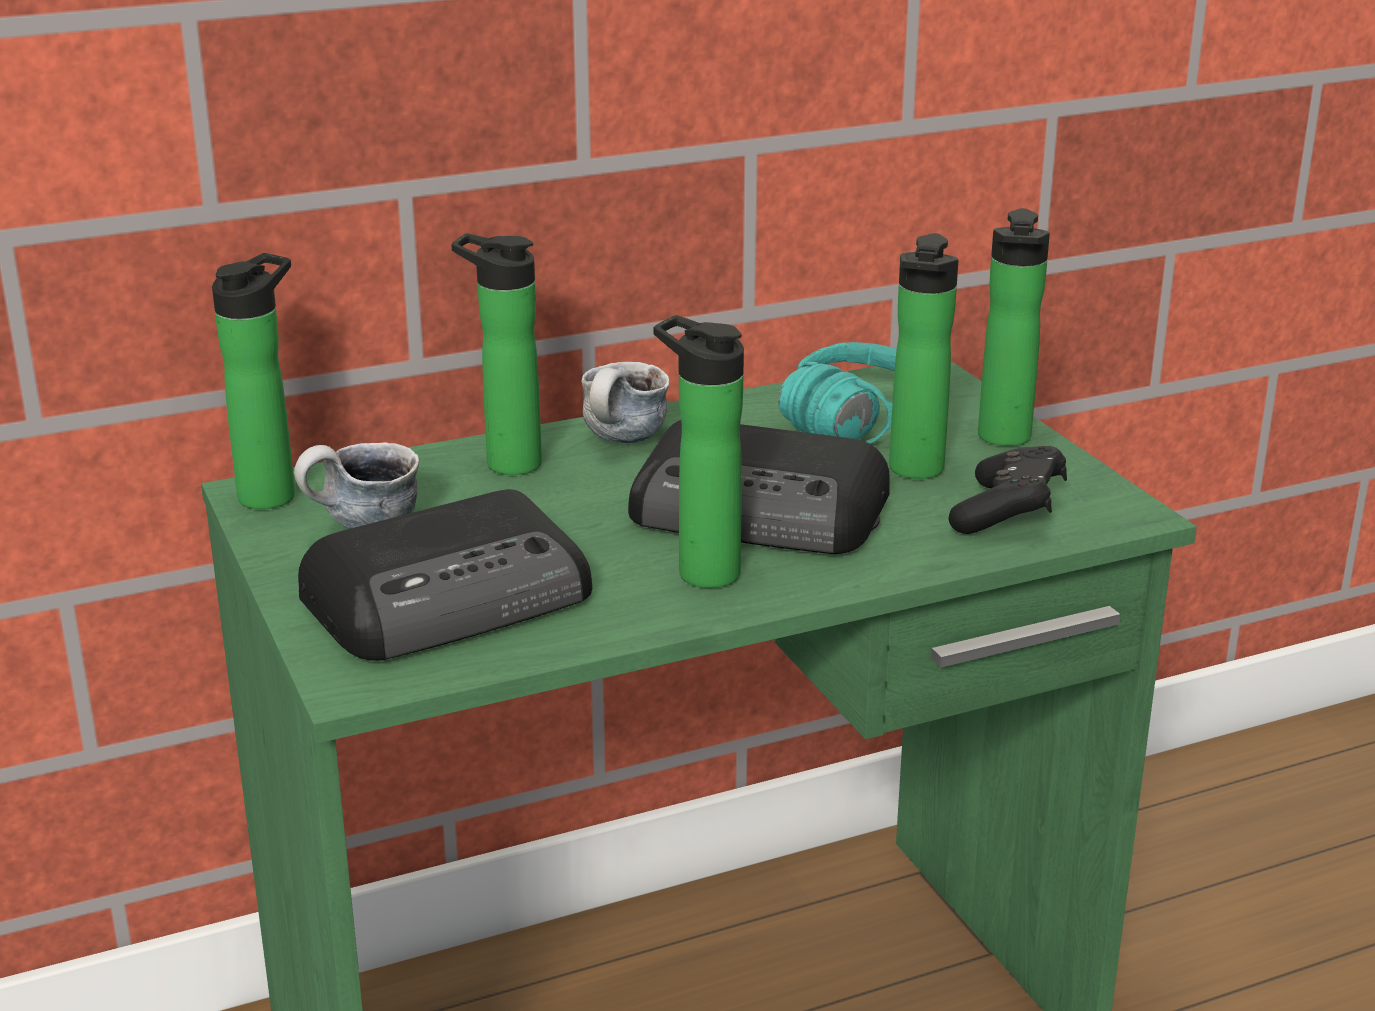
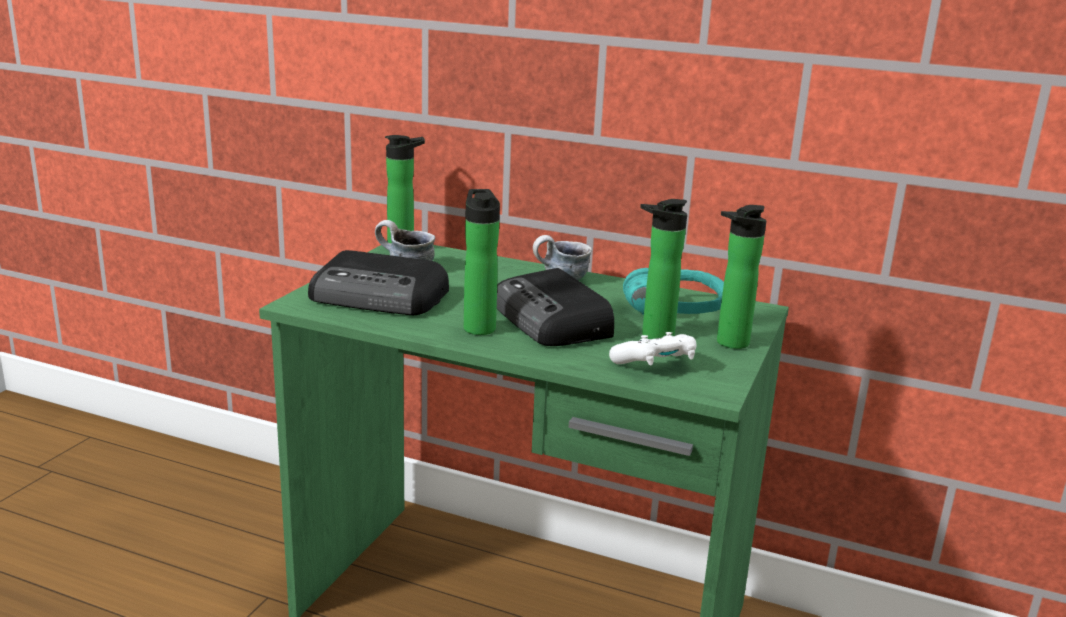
camera: 45 degrees right, 5 degrees down
bottle [451,233,542,475] -> none
black game controller [949,446,1067,534] -> white game controller [609,332,696,365]

